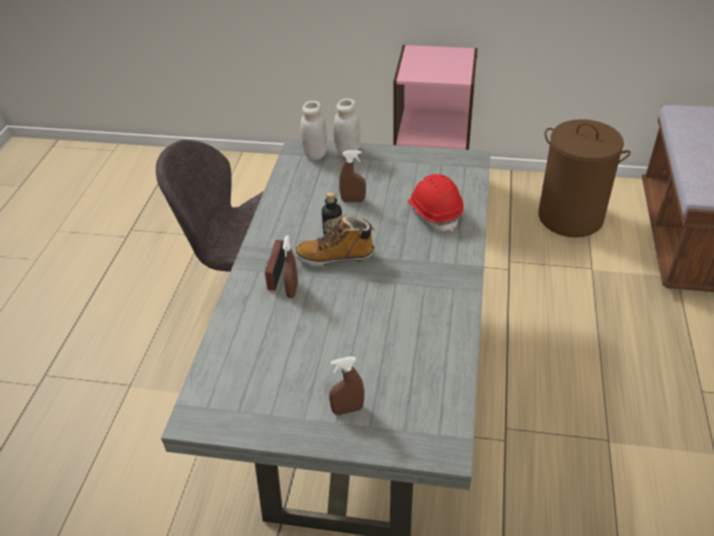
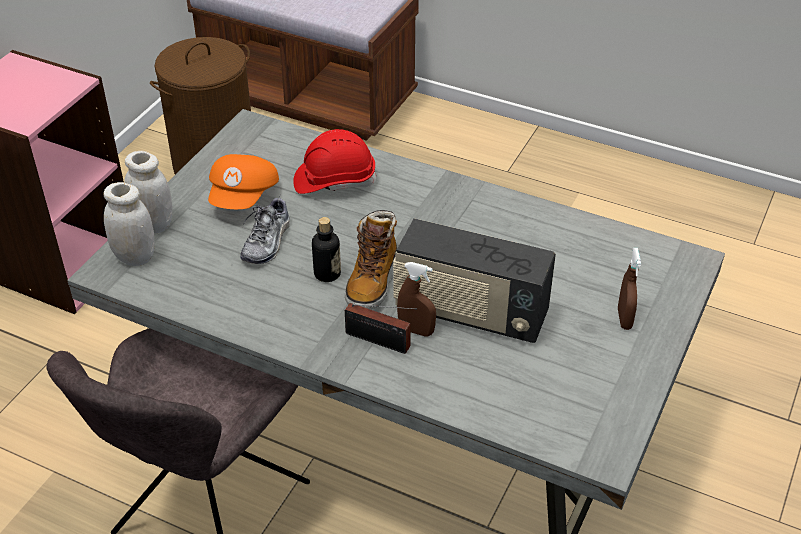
camera: 75 degrees left, 0 degrees up
brown spray bottle [339,150,366,202] -> shoe [240,198,290,264]
none -> orange cap [208,154,279,209]
none -> radio [393,218,556,343]

